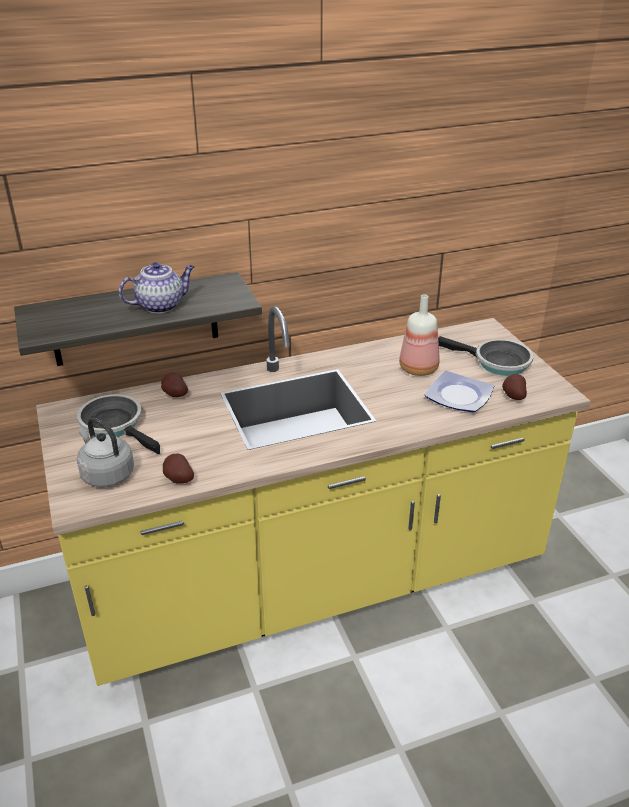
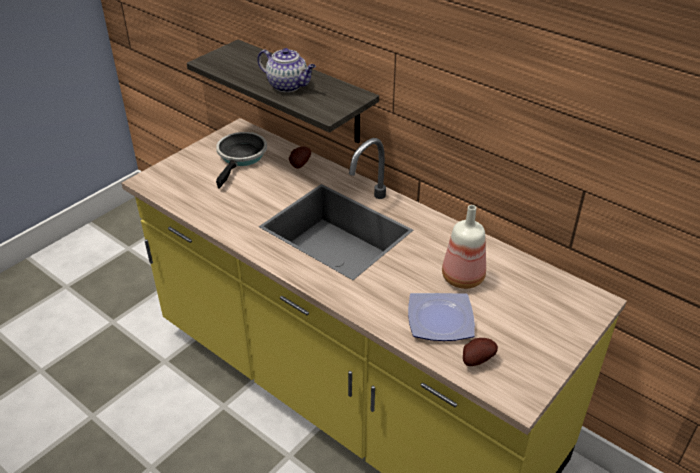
camera: 60 degrees right, 5 degrees up
grey kettle [77,417,134,487] -> none
potato [163,454,194,484] -> none
frying pan [438,336,533,376] -> none

